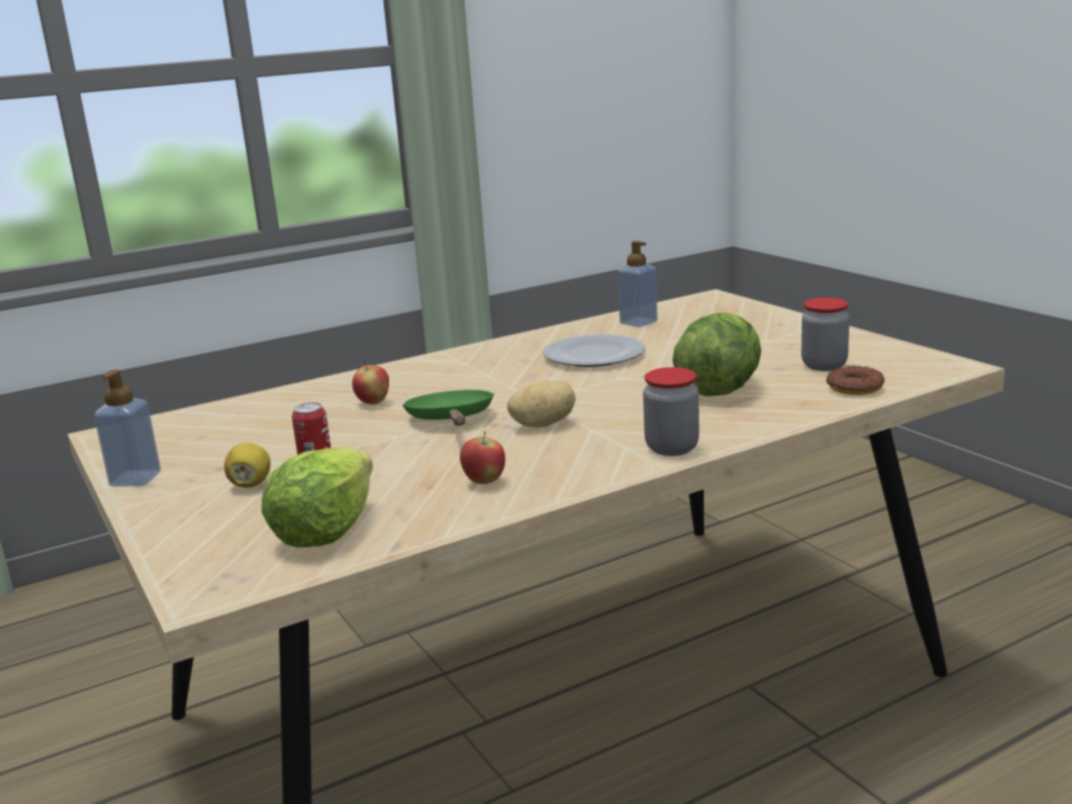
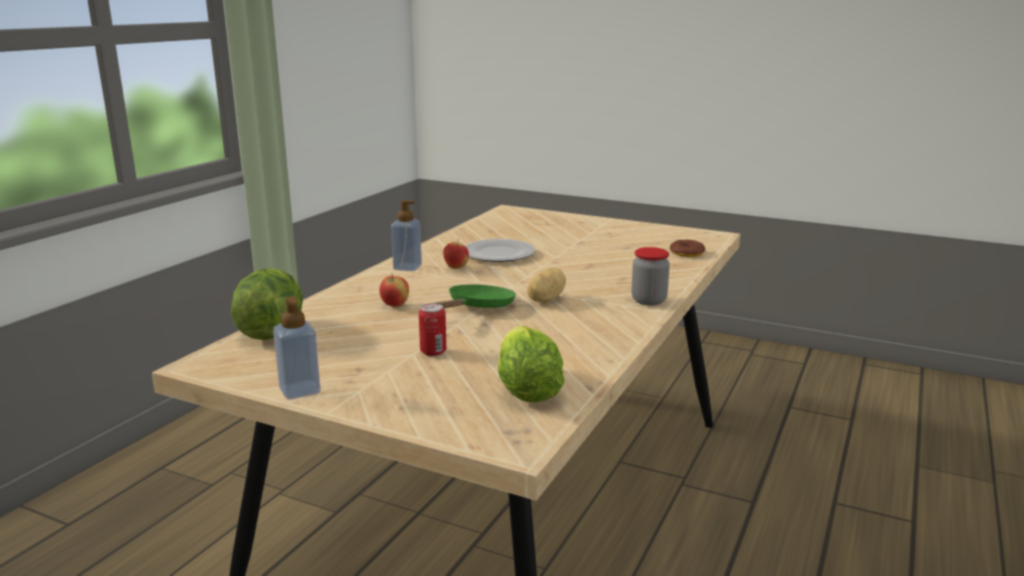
camera: 35 degrees left, 0 degrees up
lemon [224,443,271,488] -> none
green frying pan [402,390,494,426] -> green frying pan turned 75 degrees clockwise [436,284,516,309]
apple [460,431,505,484] -> apple moved to [443,238,469,269]
soap dispenser [618,241,658,327] -> soap dispenser moved to [391,200,422,271]
lettuce [672,312,761,397] -> lettuce moved to [231,268,303,340]
jar [801,298,849,371] -> none

